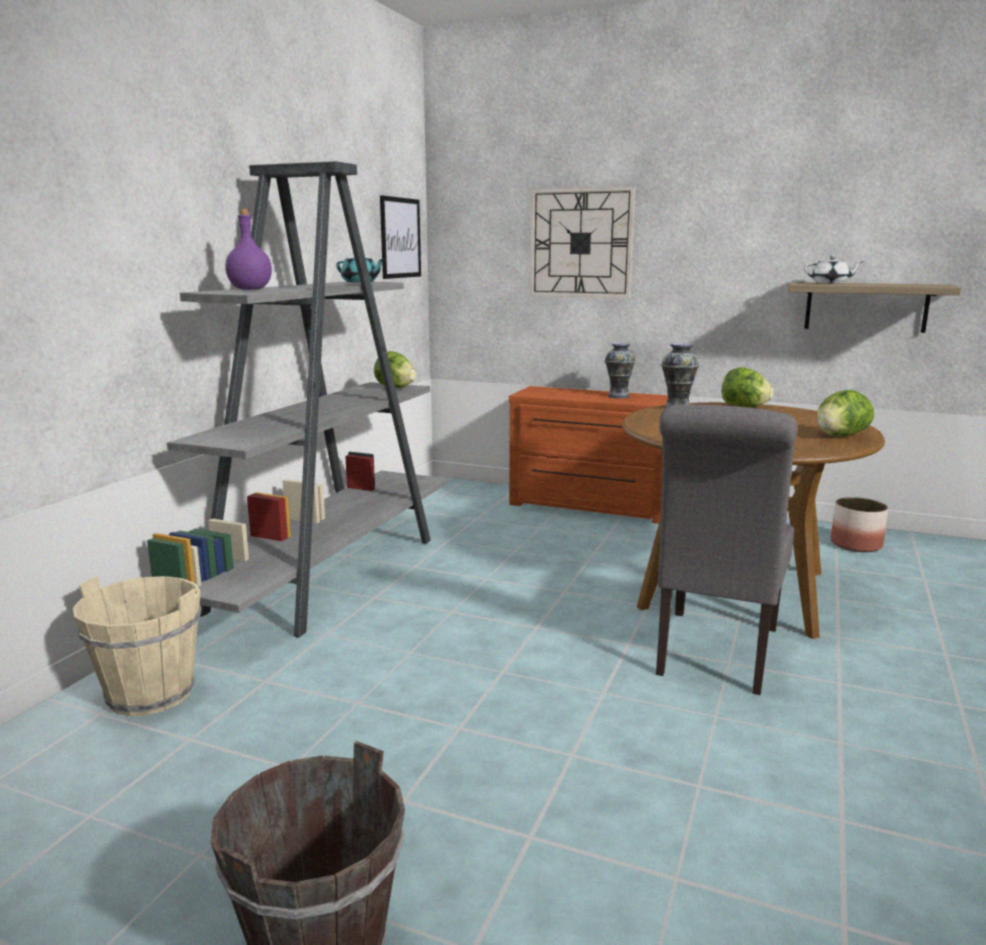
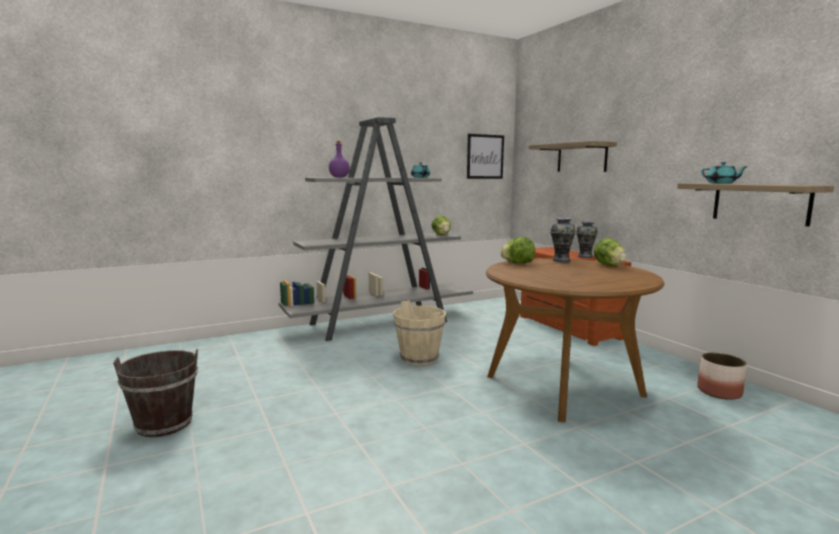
camera: 40 degrees right, 5 degrees down
beige bucket [73,576,201,716] -> beige bucket moved to [393,300,446,365]
wall clock [530,187,635,298] -> shelf [529,141,617,172]
grey chair [656,404,797,695] -> none
white teapot [804,255,862,284] -> turquoise teapot [701,162,748,183]
lettuce [816,390,874,437] -> lettuce moved to [500,237,535,264]

